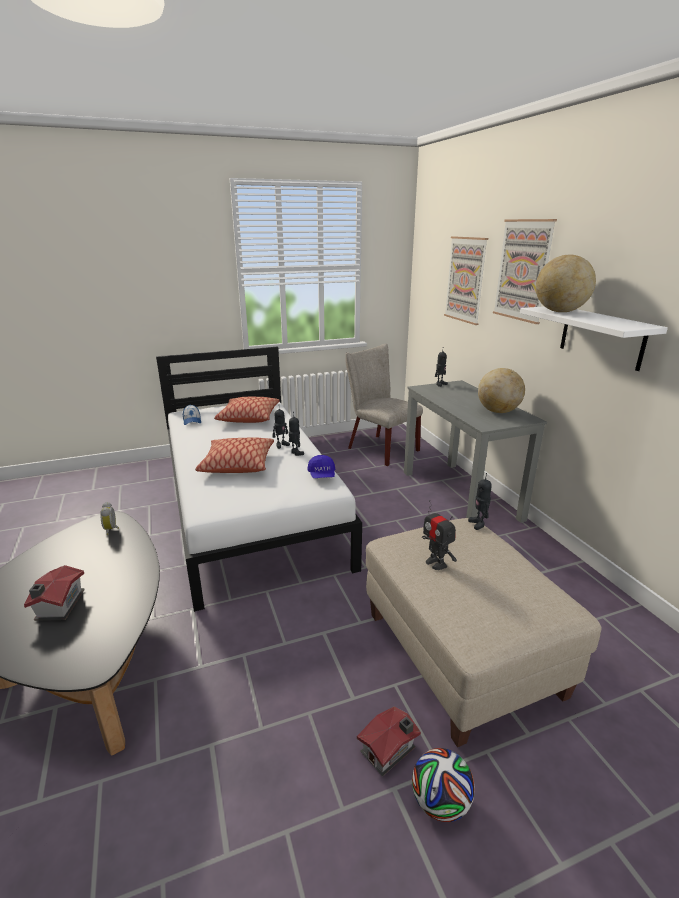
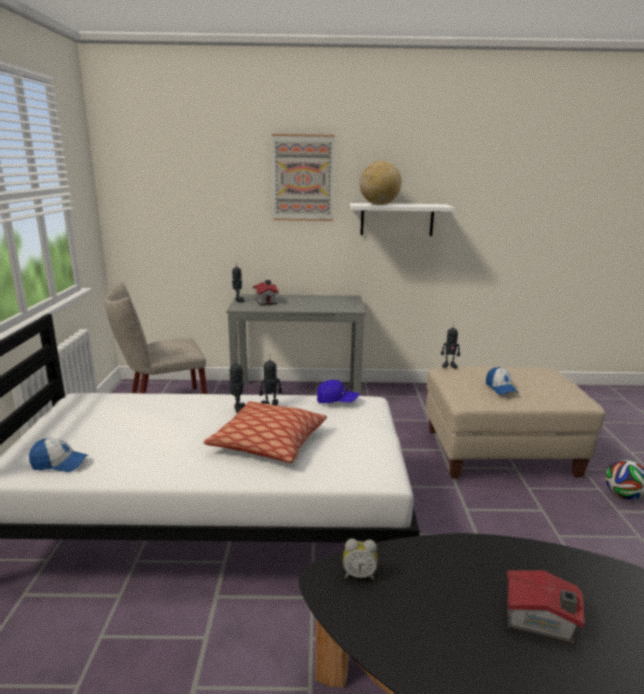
camera: 70 degrees left, 5 degrees down
pillow [214,397,280,423] -> none
toy house [357,706,421,777] -> toy house moved to [253,280,279,305]
toy robot [422,500,457,570] -> cap [486,367,519,395]
picture [444,236,488,325] -> none
globe [478,368,525,413] -> none

